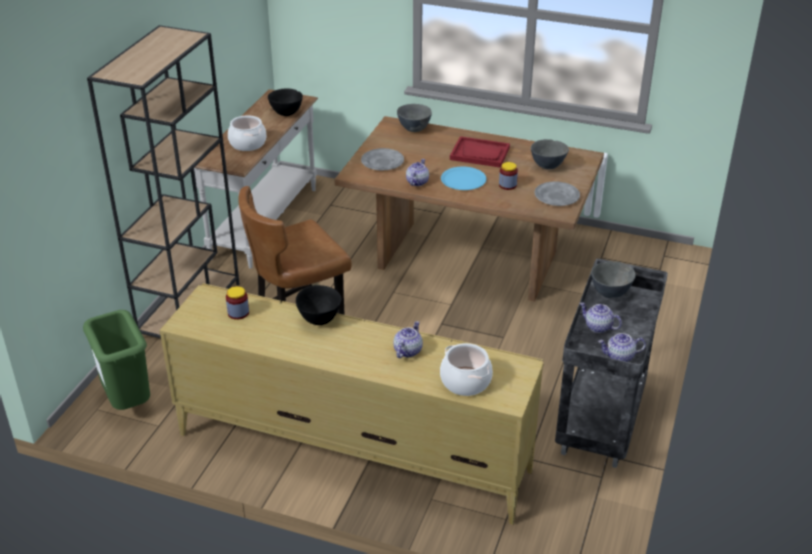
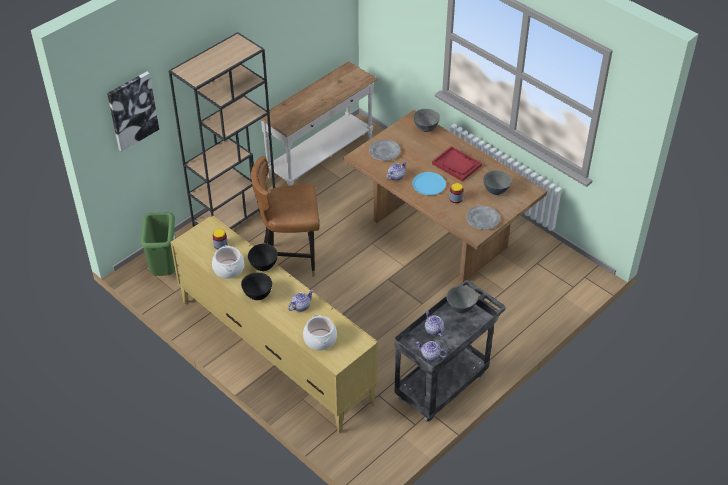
camera: 25 degrees right, 10 degrees up
cooking pot [228,115,266,151] -> cooking pot moved to [212,245,244,279]
black bowl [268,88,303,116] -> black bowl moved to [241,273,272,300]
none -> picture [107,72,159,152]

